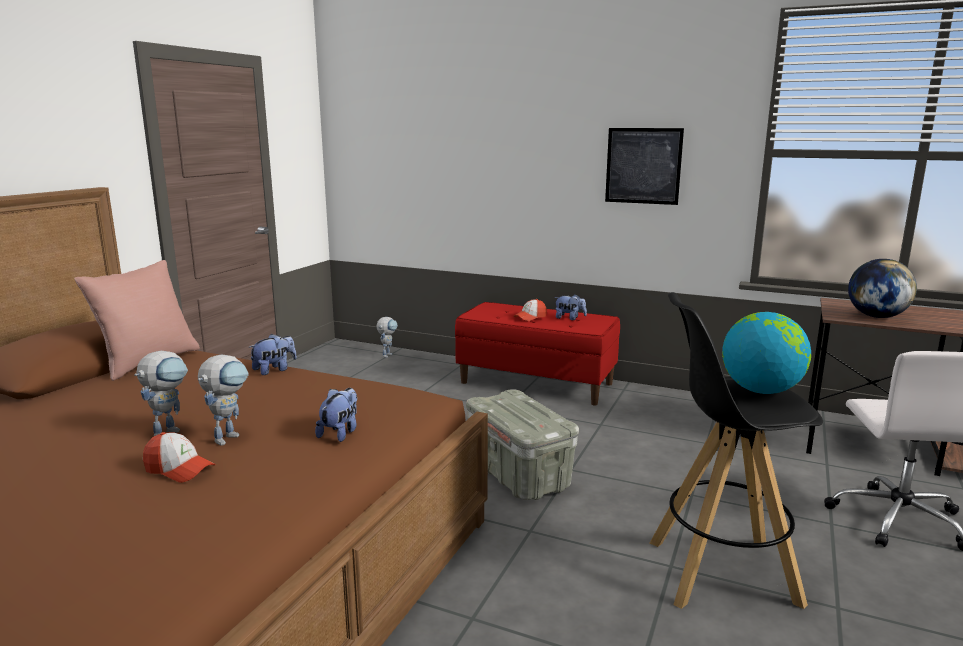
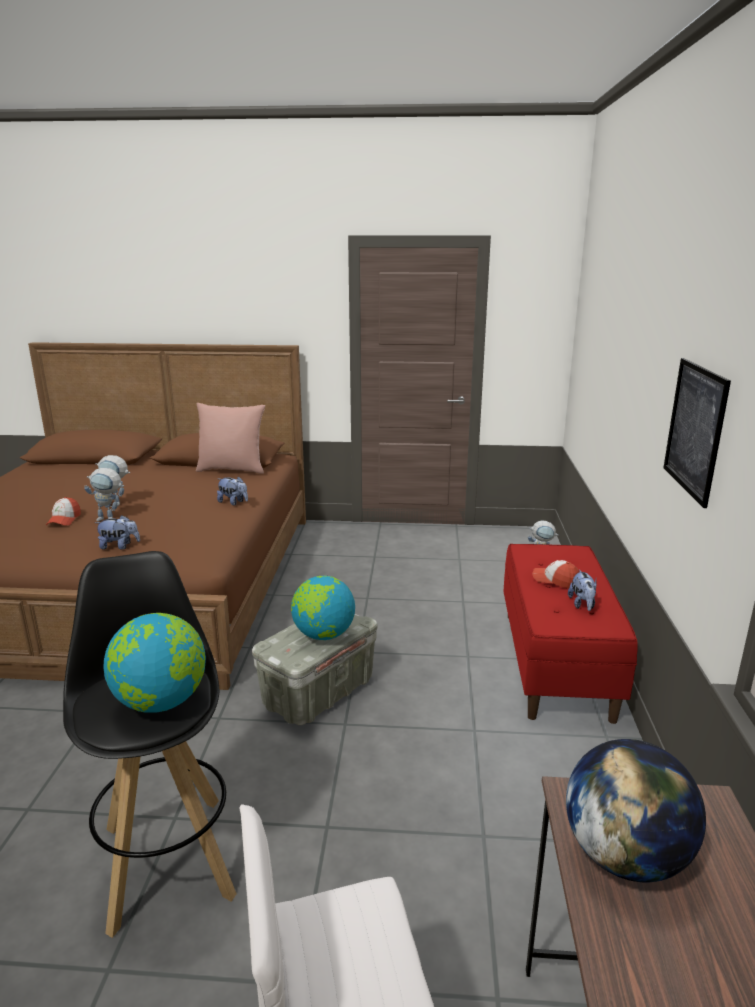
camera: 70 degrees right, 5 degrees up
none -> globe [291,576,355,640]

